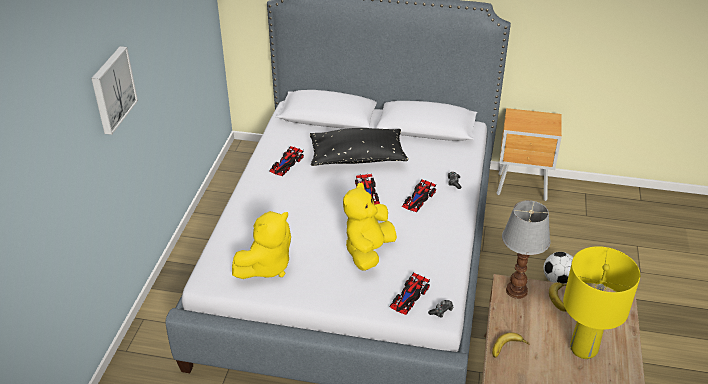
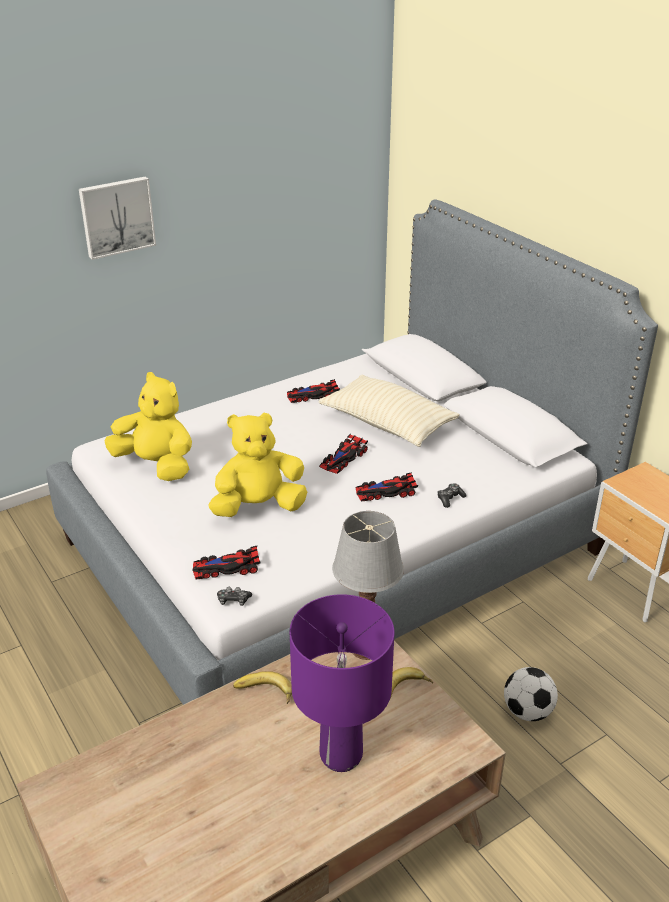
camera: 45 degrees right, 5 degrees down
yellow plush toy [232,211,291,279] -> yellow plush toy turned 150 degrees counterclockwise [105,372,192,481]
black pillow [310,128,408,166] -> beige pillow [318,375,460,447]
yellow table lamp [563,246,640,359] -> purple table lamp [290,594,395,772]

